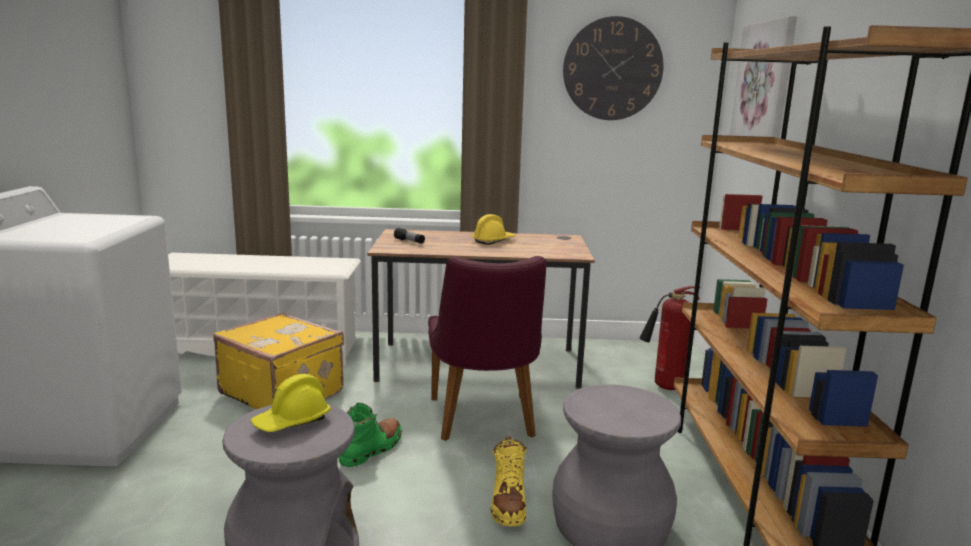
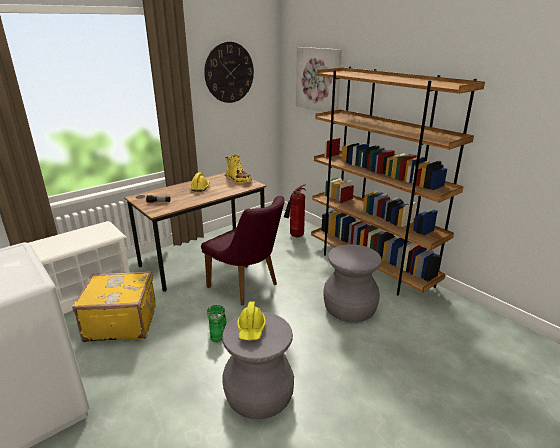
camera: 40 degrees left, 10 degrees up
yellow boot [491,436,527,526] -> yellow boot moved to [226,155,252,184]

